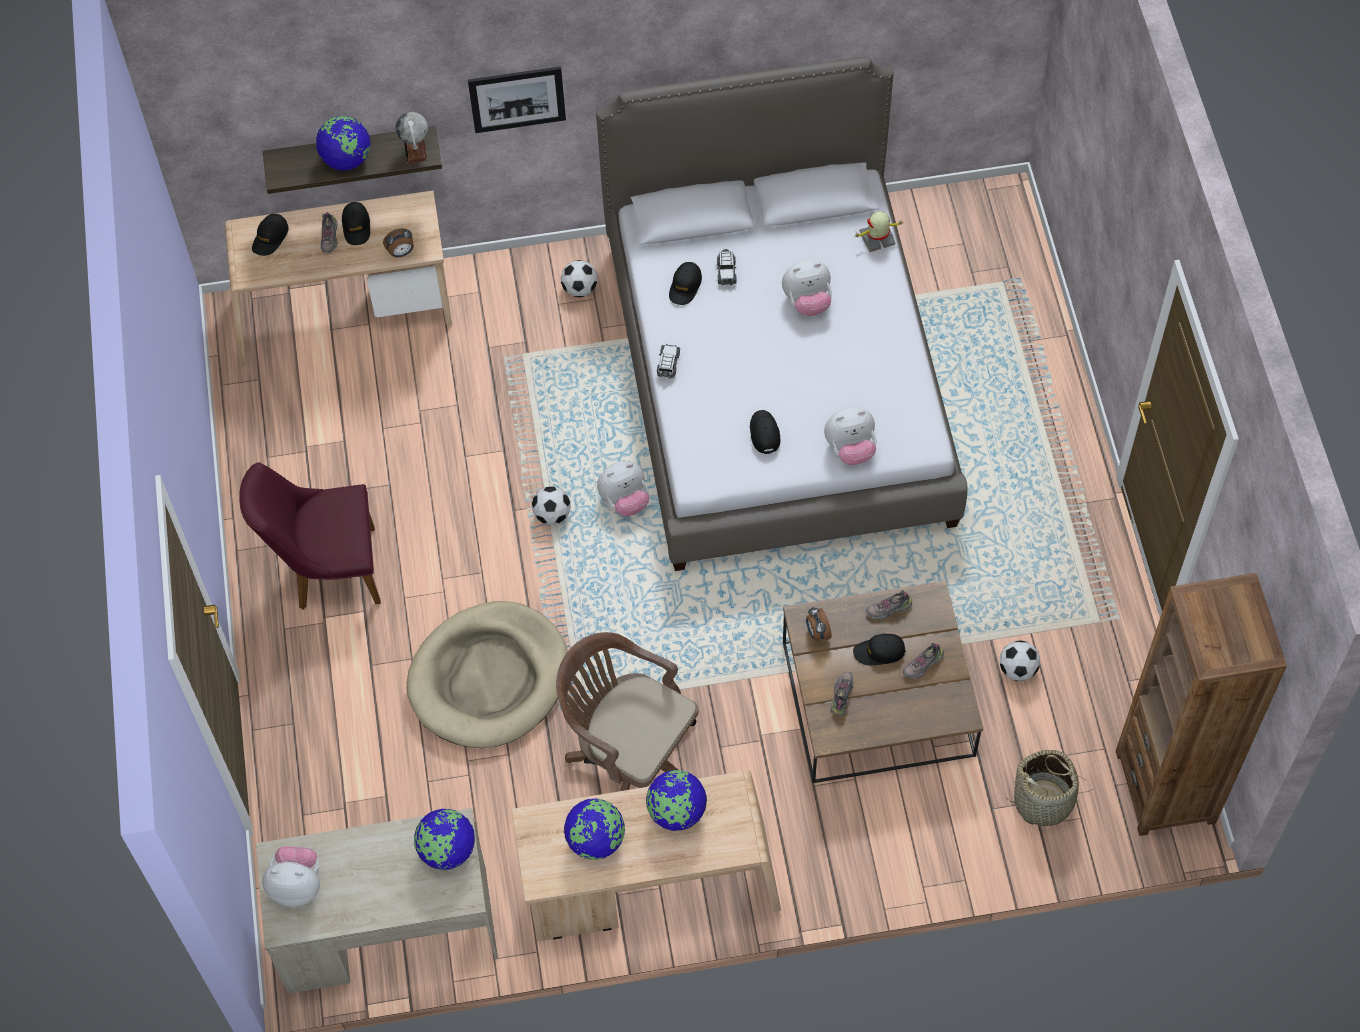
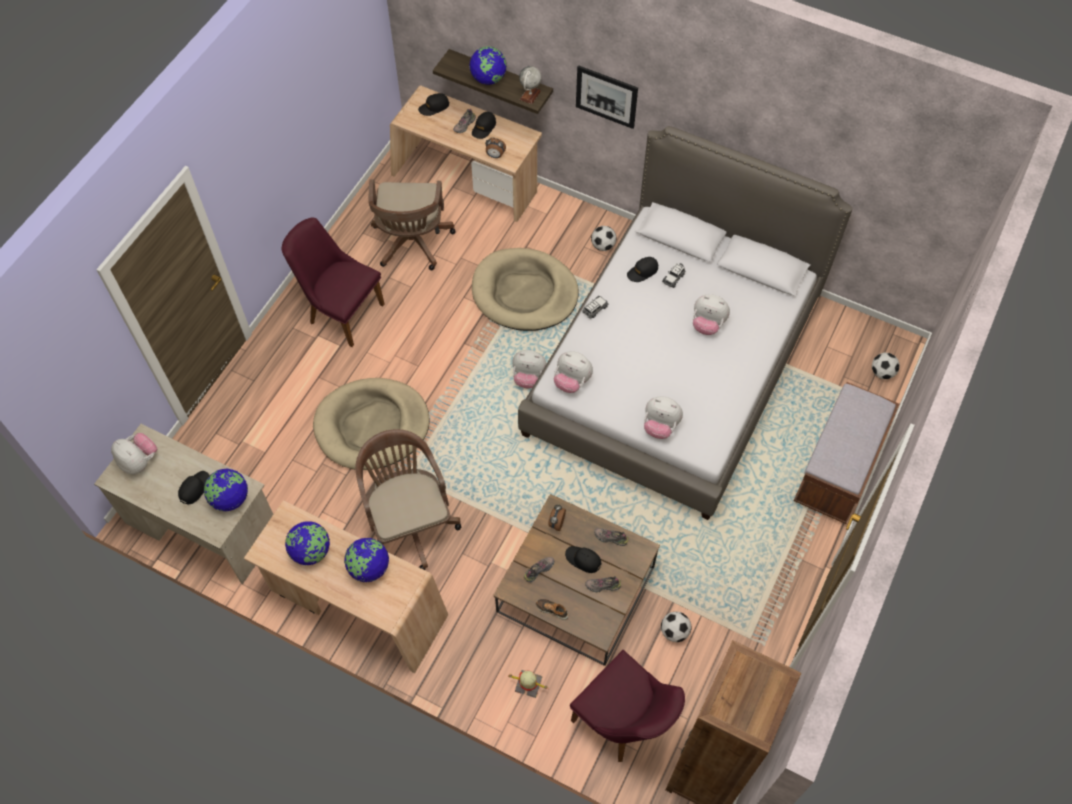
camera: 35 degrees right, 0 degrees up
football [532,486,571,525] -> football moved to [872,352,900,379]
black cap [750,410,780,454] -> black cap moved to [178,471,210,505]
toy robot [853,211,904,252] -> toy robot moved to [509,670,547,698]
basket [1007,750,1094,826] -> purple chair [570,650,685,762]
none -> brown office chair [368,179,456,270]
none -> beige dog bed [472,248,579,331]
none -> shoe [536,599,569,620]
none -> plush toy [554,351,593,393]
none -> brown bench [793,382,899,524]

